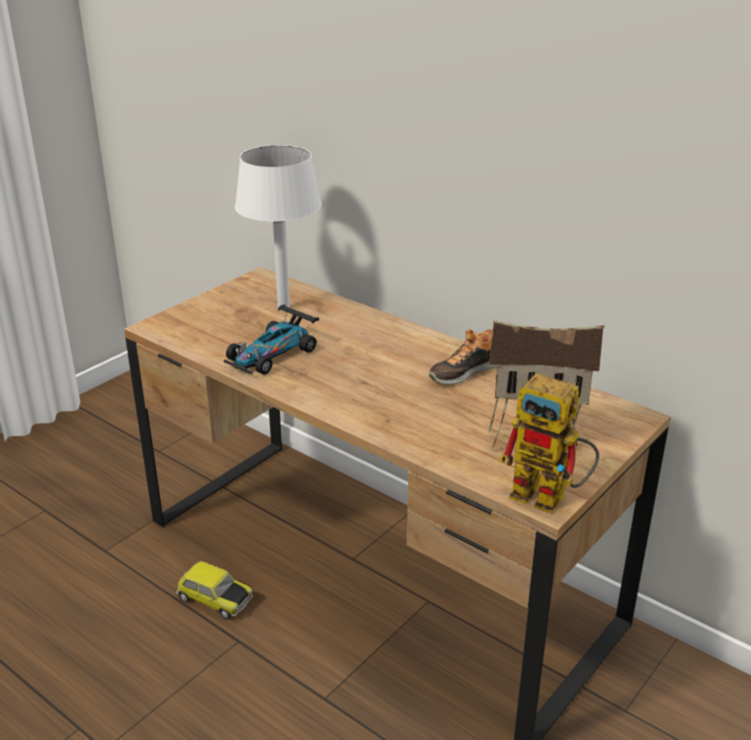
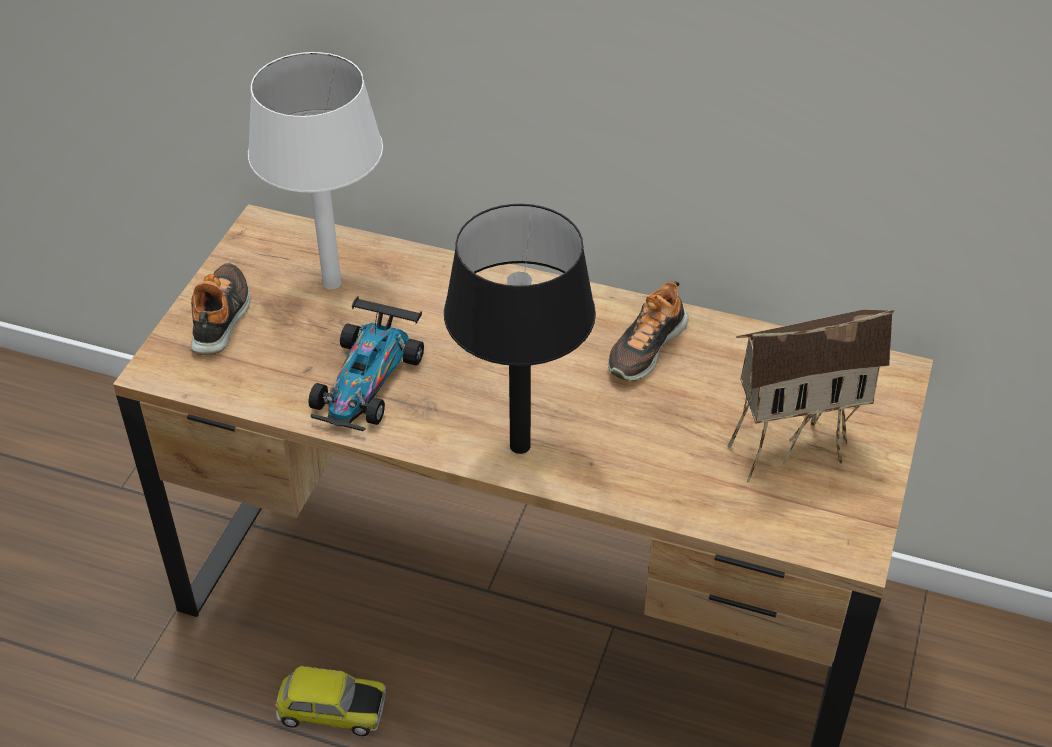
camera: 20 degrees left, 15 degrees up
toy robot [499,373,599,514] -> none
none -> shoe [191,263,250,355]
none -> black table lamp [444,204,596,454]

